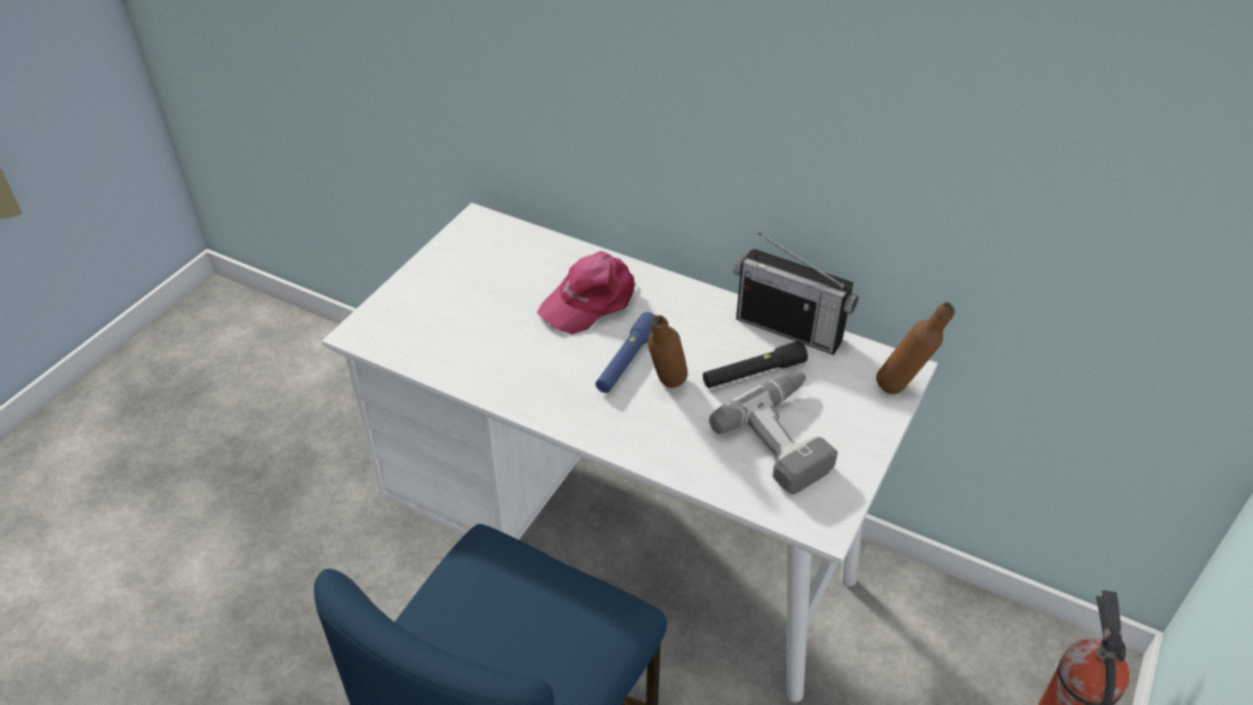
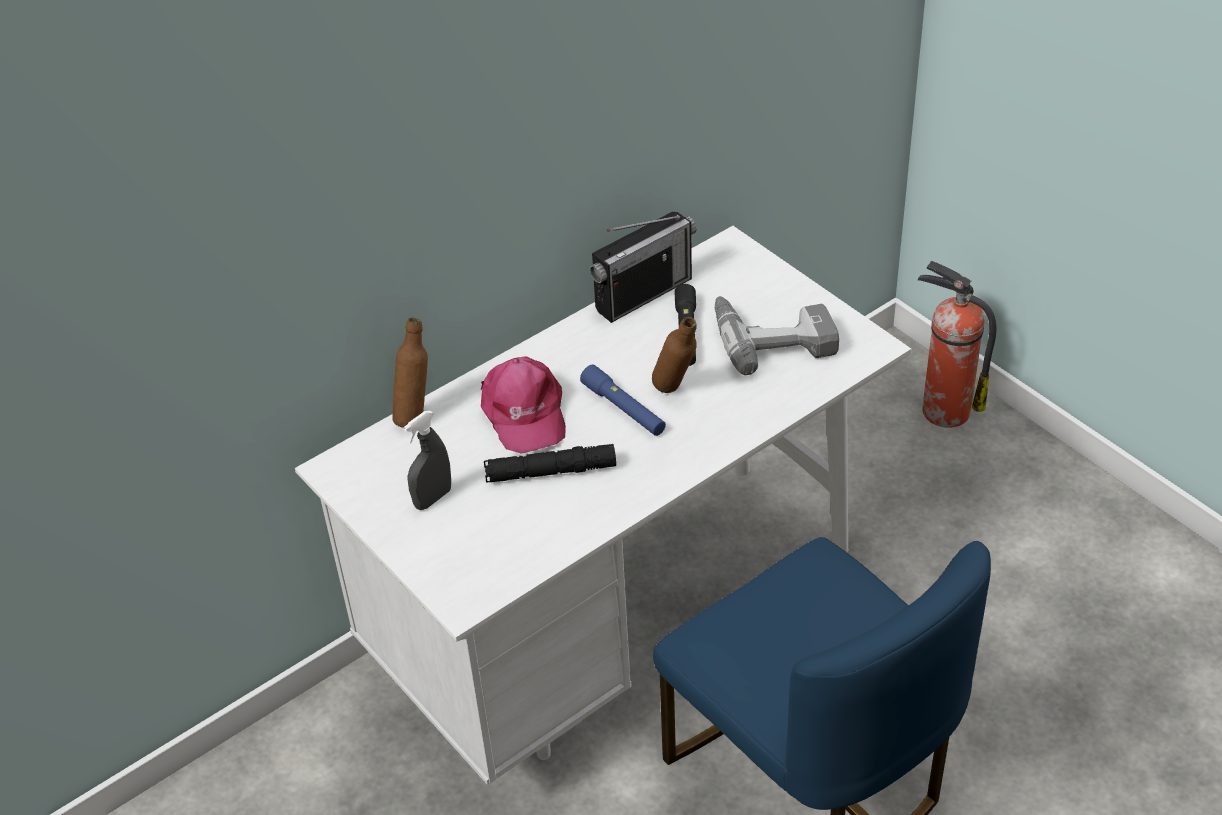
camera: 65 degrees left, 0 degrees up
brown bottle [876,302,955,394] -> brown bottle moved to [392,317,428,428]
none -> grey spray bottle [403,410,451,510]
none -> black flashlight [484,444,616,483]

